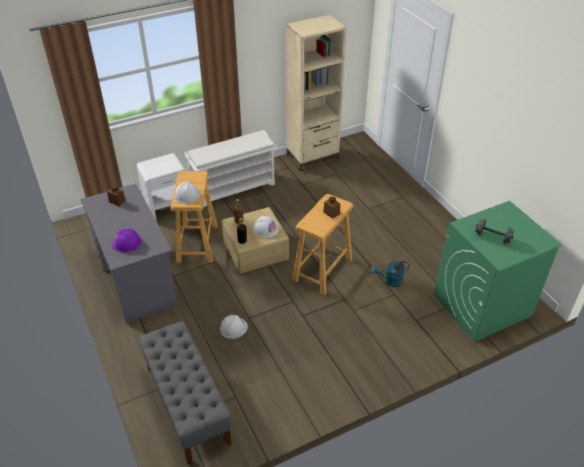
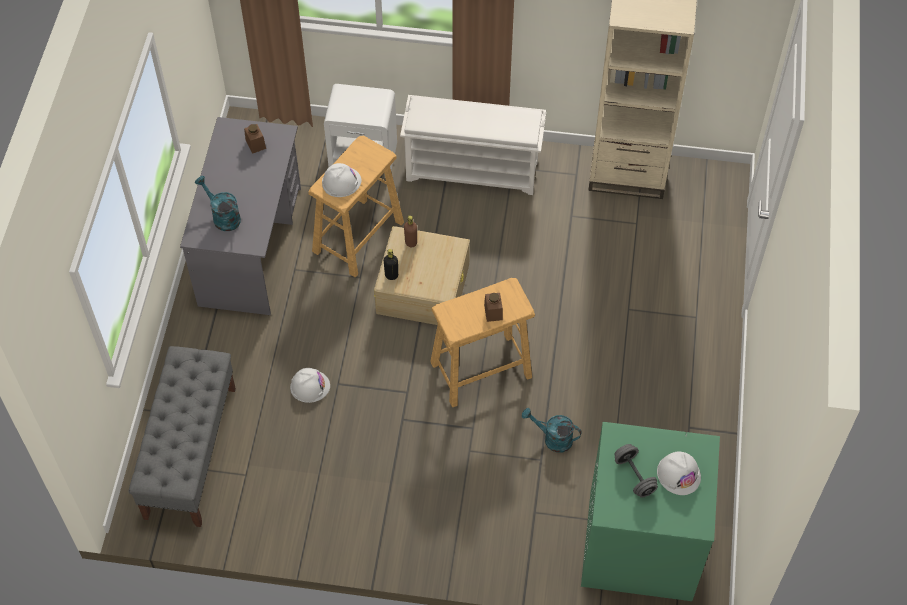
camera: 35 degrees right, 15 degrees up
purple hard hat [112,228,141,252] -> turquoise watering can [195,176,241,231]
white hard hat [253,216,279,238] -> white hard hat moved to [657,452,701,495]

